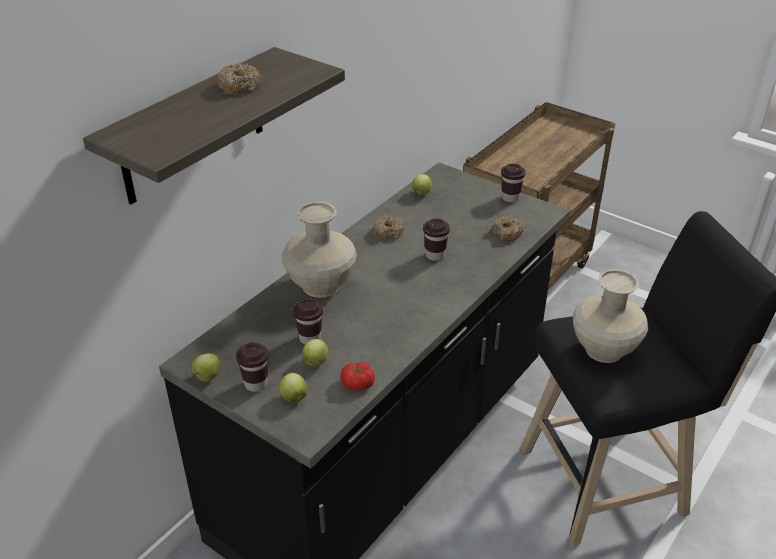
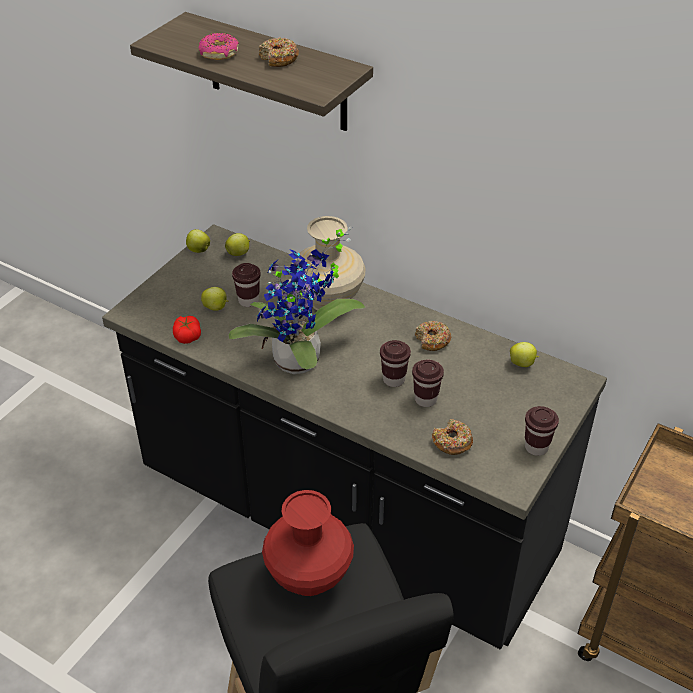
camera: 85 degrees right, 5 degrees up
brown cup [236,343,269,392] -> brown cup moved to [412,359,444,407]
apple [279,373,307,402] -> apple moved to [225,233,250,256]
beige vase [573,269,648,363] -> red vase [262,490,354,596]
none -> donut [199,33,239,60]
none -> potted plant [229,227,365,374]

